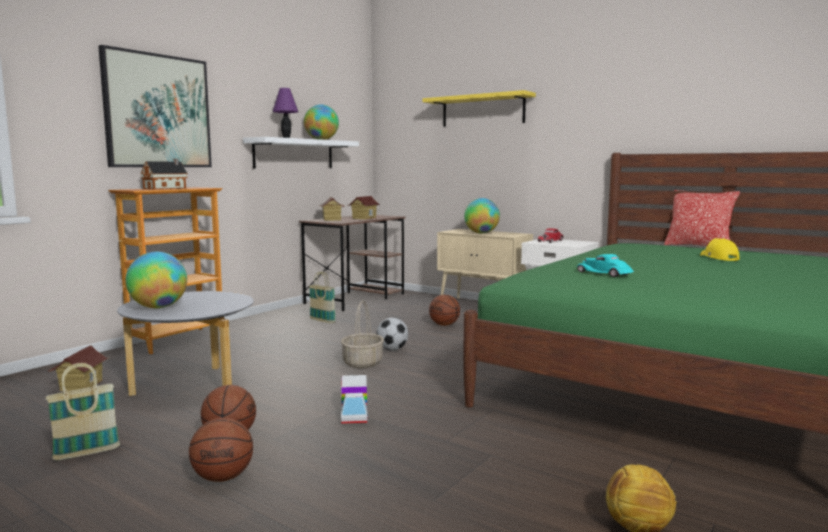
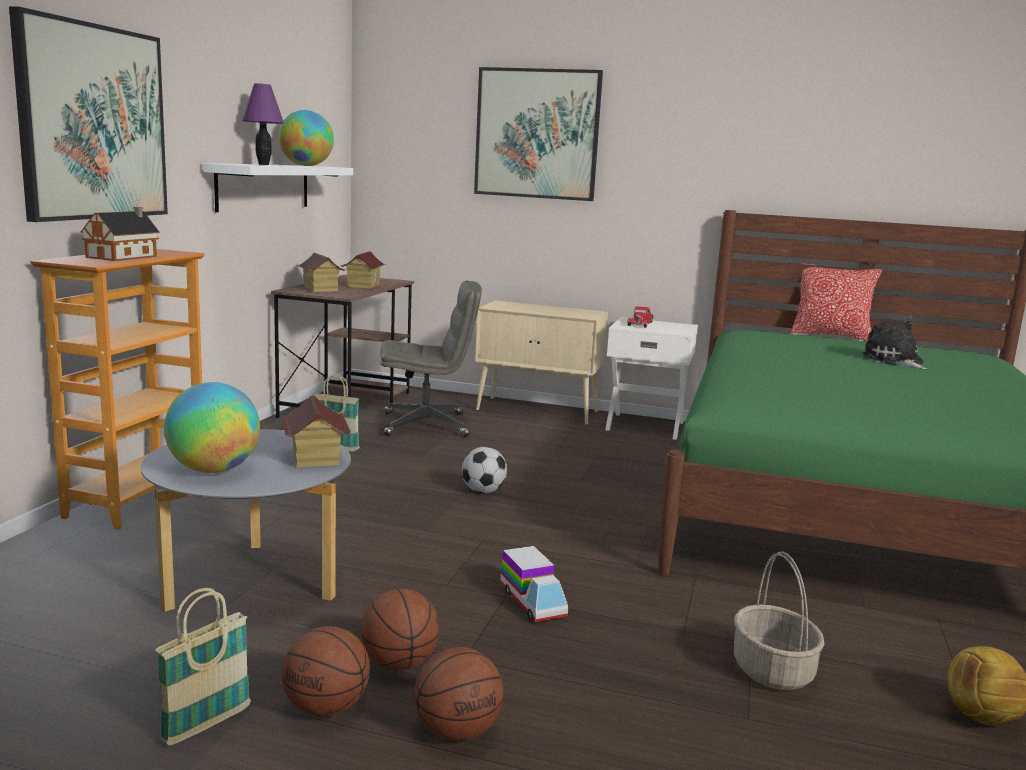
camera: 20 degrees left, 5 degrees up
toy house [48,345,108,391] -> toy house moved to [282,395,351,467]
basket [341,300,384,369] -> basket moved to [734,551,825,690]
yellow shelf [423,90,536,127] -> picture [474,67,603,201]
basketball [429,295,460,326] -> basketball moved to [282,626,370,717]
globe [464,198,500,234] -> none
turquoise toy car [577,254,634,277] -> none
yellow cap [700,238,739,261] -> plush toy [863,319,928,369]
none -> grey office chair [380,280,482,437]

